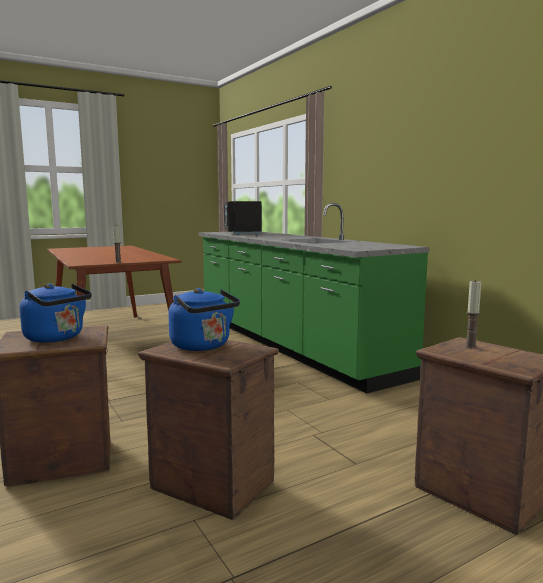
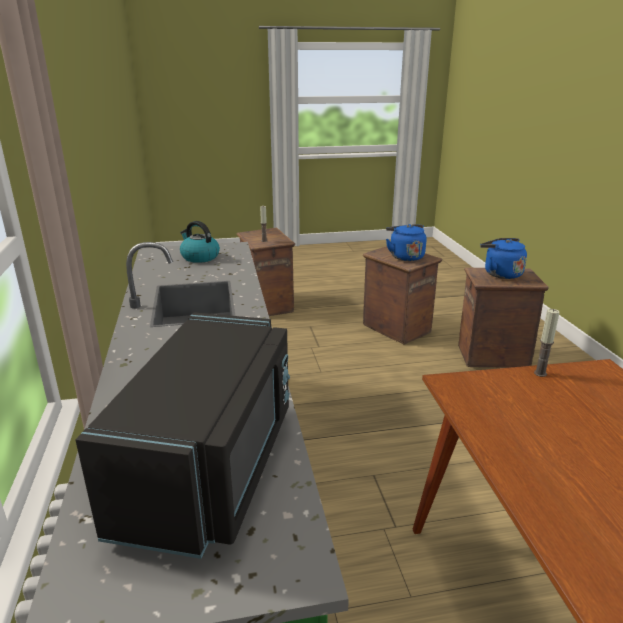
camera: 160 degrees left, 15 degrees up
none -> kettle [180,221,220,263]

